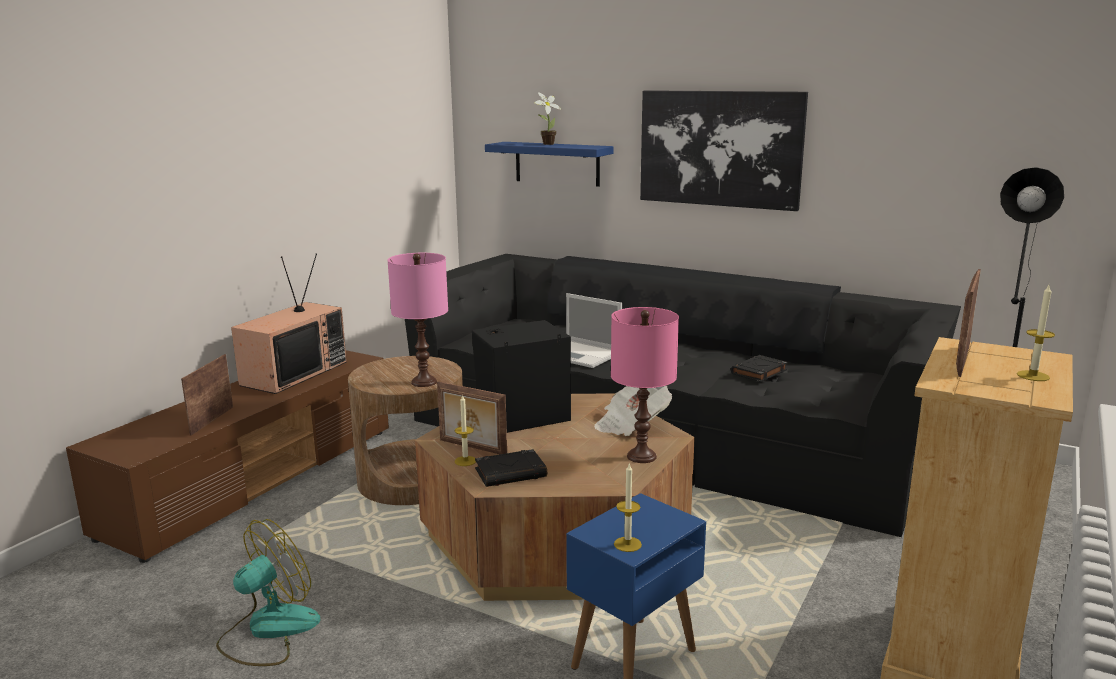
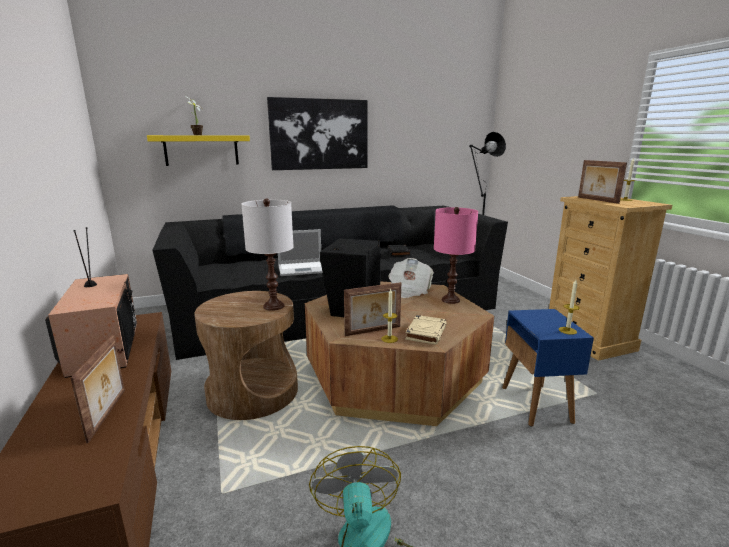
camera: 50 degrees left, 0 degrees up
picture frame [181,354,233,436] -> picture frame turned 150 degrees counterclockwise [70,335,125,443]
pink table lamp [387,253,448,387] -> white table lamp [241,199,294,311]
black book [475,449,547,487] -> beige book [405,315,447,345]
blue shelf [485,142,613,187] -> yellow shelf [147,135,250,166]

